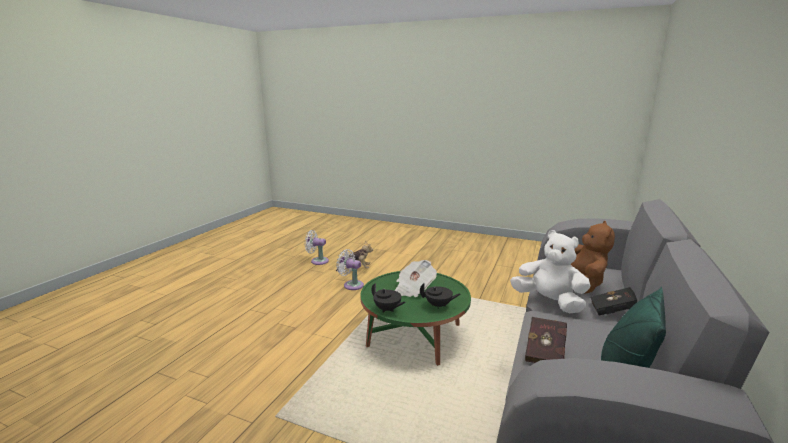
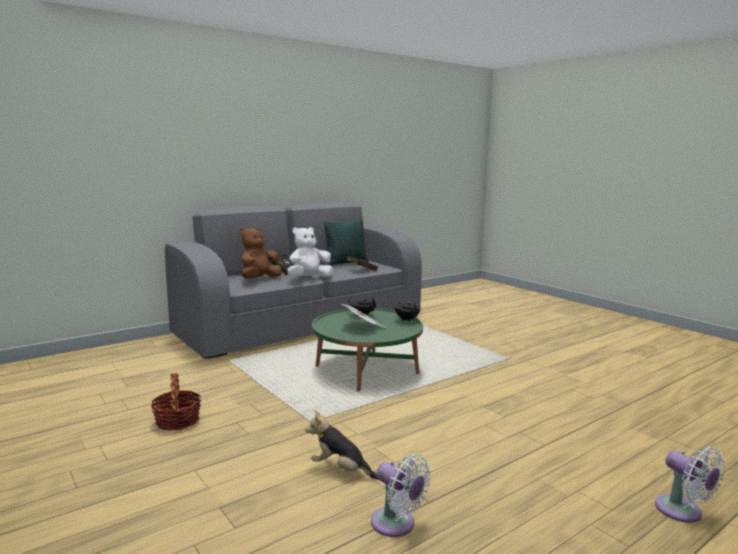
camera: 150 degrees left, 5 degrees down
white fan [336,249,364,290] -> white fan moved to [655,447,725,523]
white plush toy [510,230,591,313] -> white plush toy turned 75 degrees clockwise [287,227,333,277]
none -> basket [151,373,201,431]

